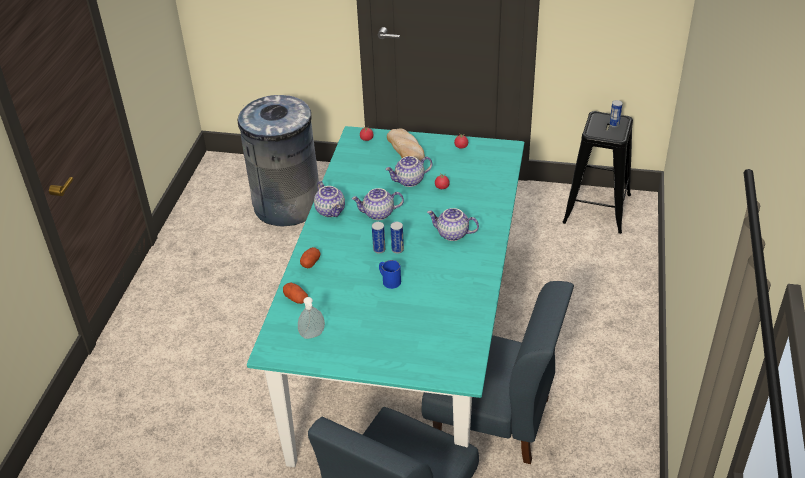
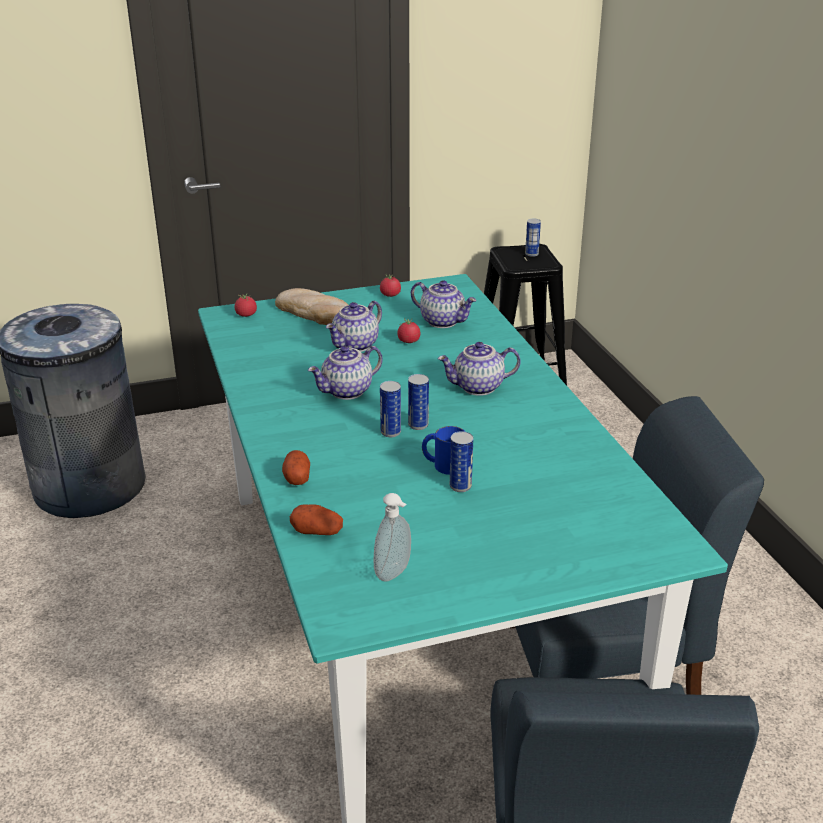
camera: 30 degrees left, 10 degrees down
teapot [314,181,345,217] -> teapot moved to [411,280,476,328]
none -> can [450,431,473,492]

